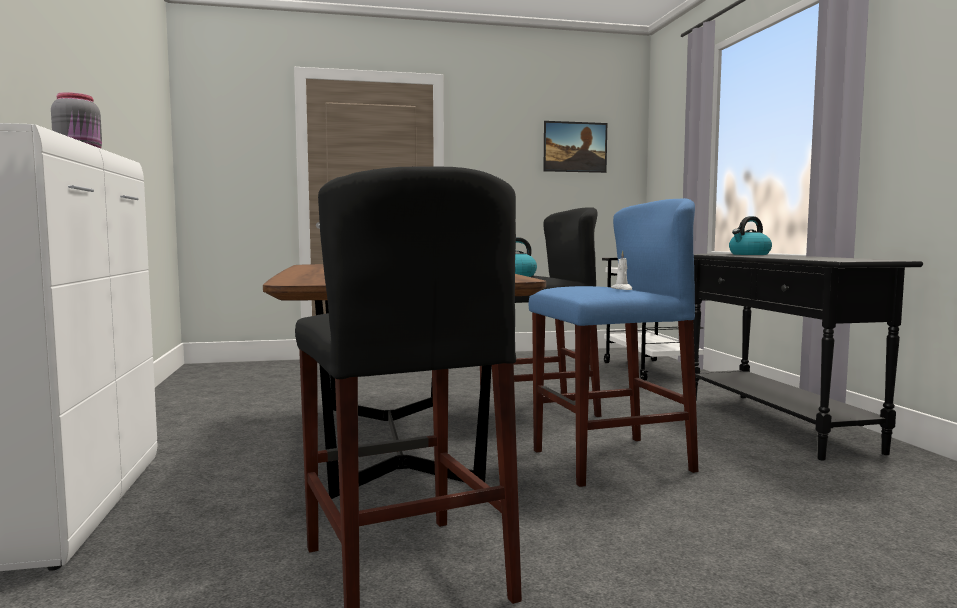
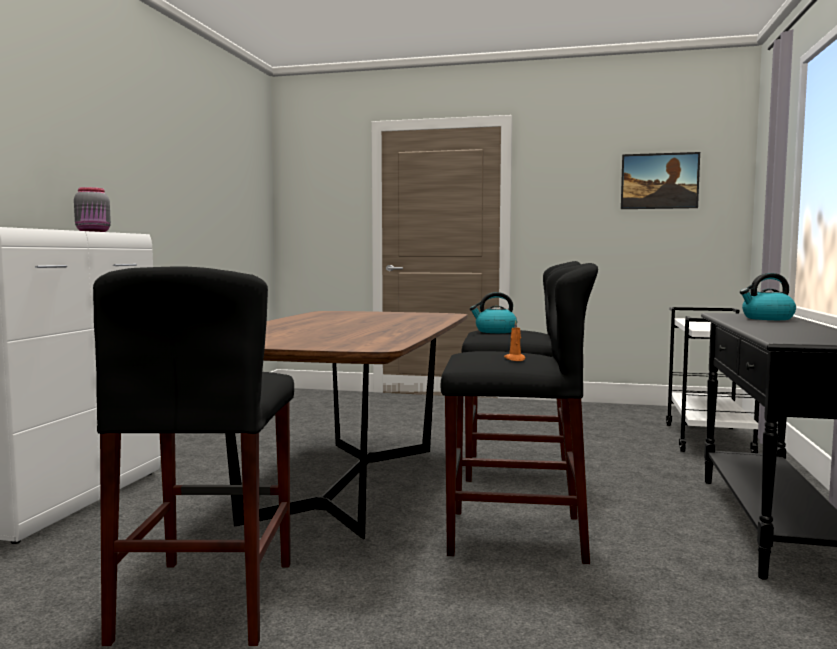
camera: 25 degrees right, 0 degrees up
blue stool [529,198,698,487] -> black stool [441,263,598,564]
white candle [611,251,632,290] -> orange candle [504,320,525,361]

